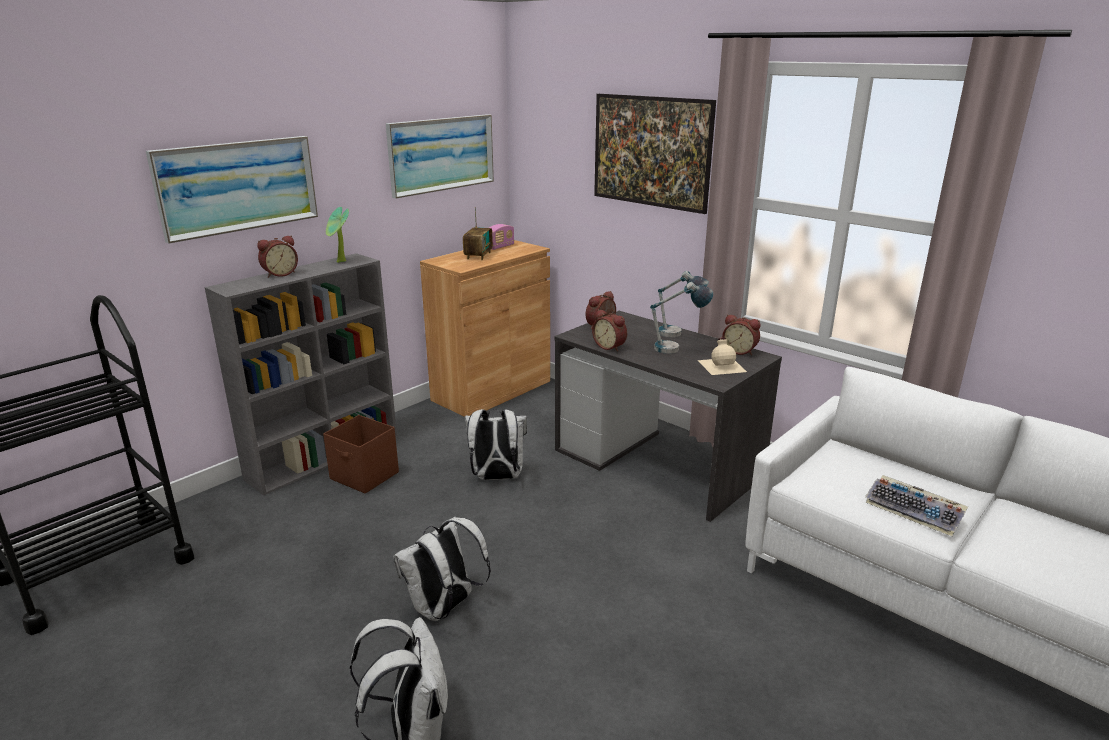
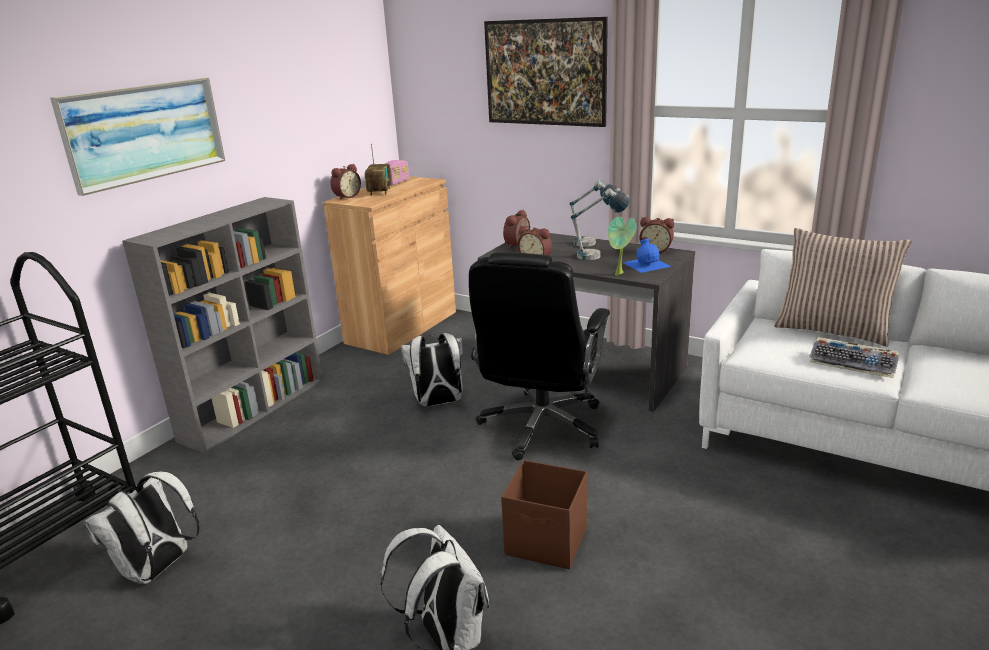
camera: 10 degrees left, 0 degrees up
alarm clock [257,236,298,278] -> alarm clock moved to [331,164,361,200]
brown storage box [323,415,399,494] -> brown storage box moved to [501,460,587,569]
potted plant [326,207,349,263] -> potted plant moved to [608,216,636,276]
picture [386,114,494,198] -> none
white backpack [393,517,491,621] -> white backpack moved to [83,471,199,584]
beige bottle [698,338,747,375] -> blue bottle [622,237,672,273]
none -> black office chair [469,252,610,460]
none -> pillow [774,228,911,347]

